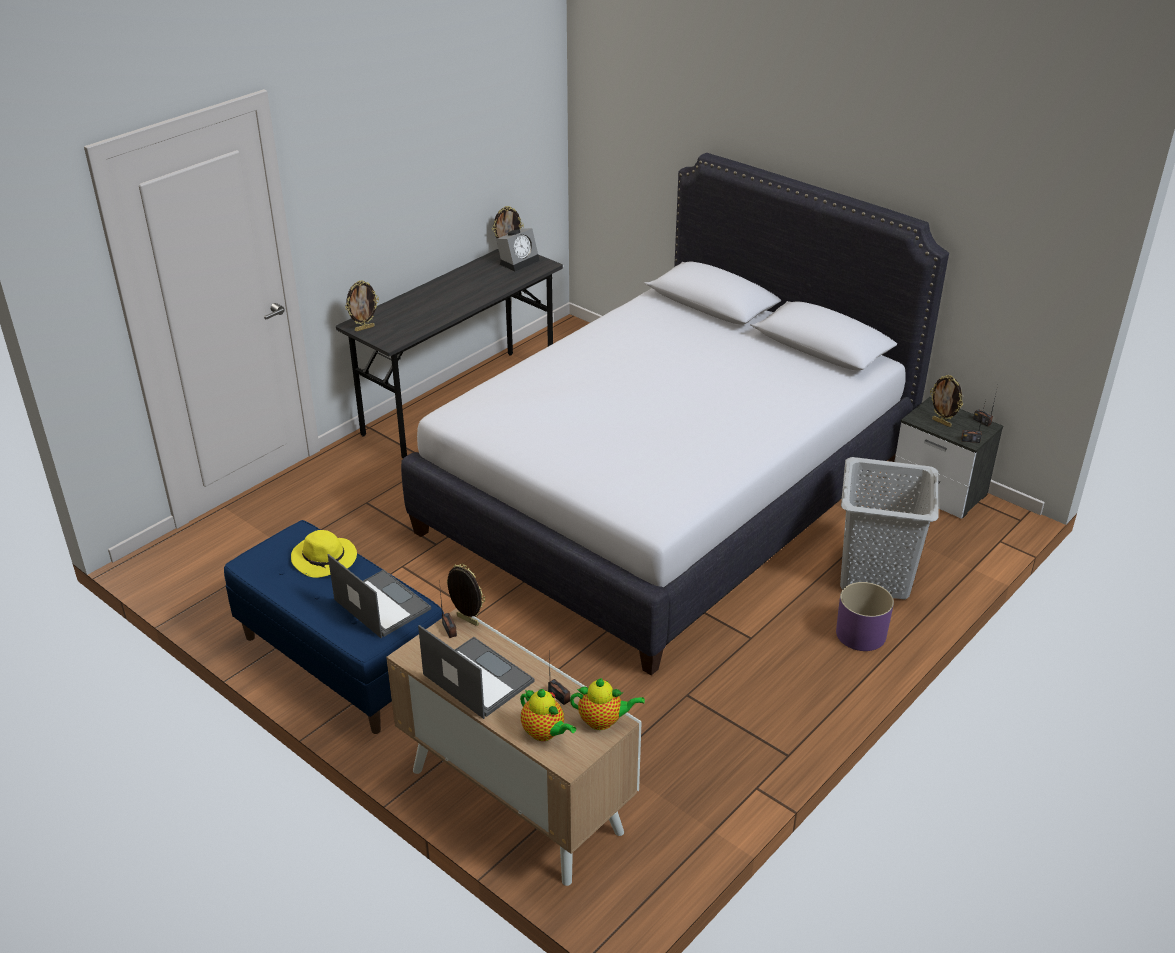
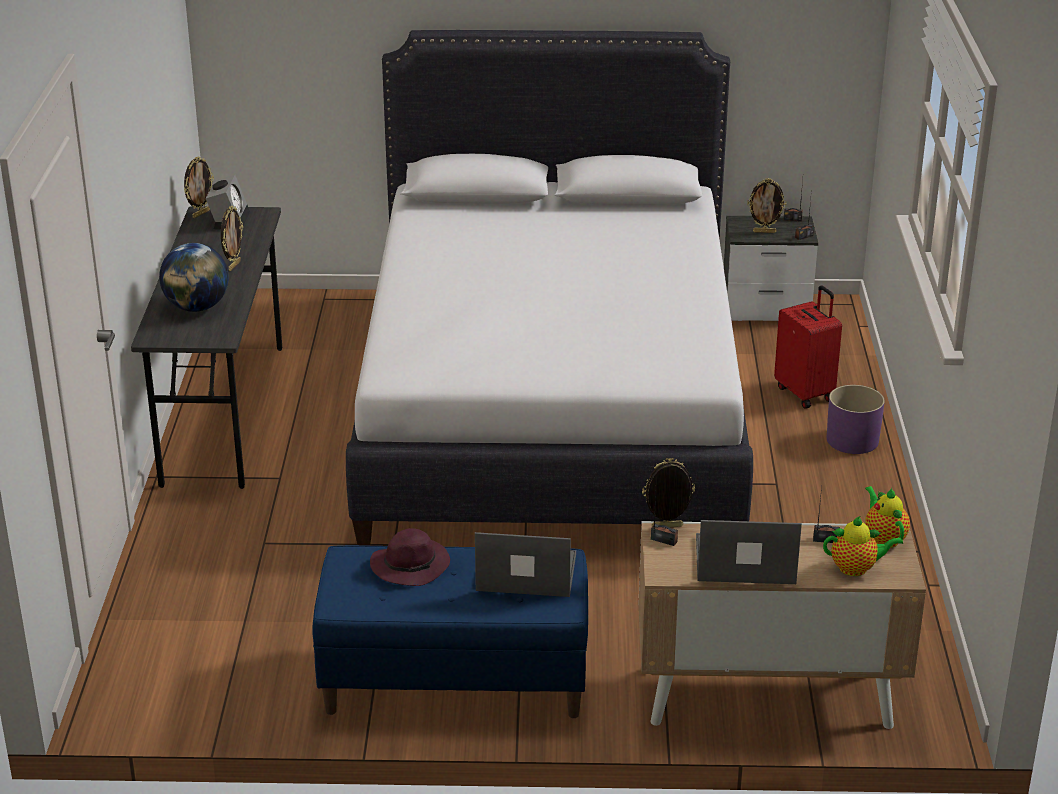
camera: 40 degrees left, 5 degrees down
yellow hat [291,530,357,578] -> purple hat [370,528,450,586]
picture frame [345,280,379,332] -> picture frame moved to [221,206,243,271]
teapot [570,678,645,730] -> teapot turned 75 degrees counterclockwise [865,486,910,548]
grey laundry basket [840,457,938,600] -> red suitcase [774,285,842,409]
none -> globe [159,243,229,312]

